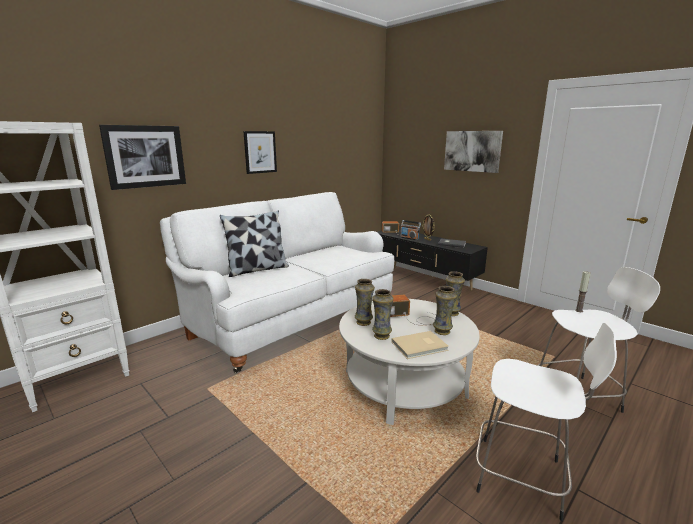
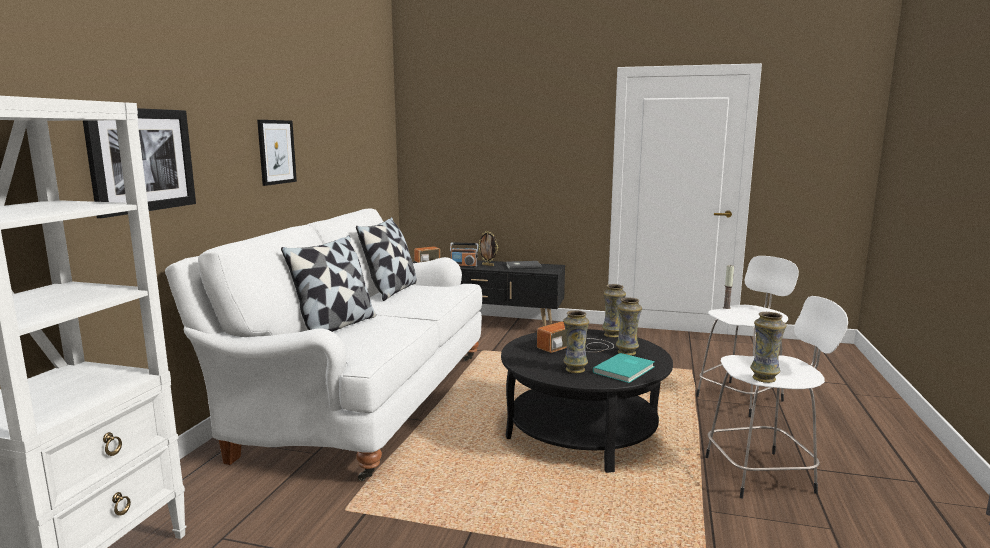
camera: 30 degrees left, 5 degrees down
white coffee table [339,299,480,425] -> black coffee table [501,329,673,473]
vase [355,279,375,326] -> vase moved to [750,312,786,383]
beige book [391,331,449,359] -> turquoise book [593,353,655,383]
picture [444,131,503,173] -> none
none -> pillow [356,217,417,301]

